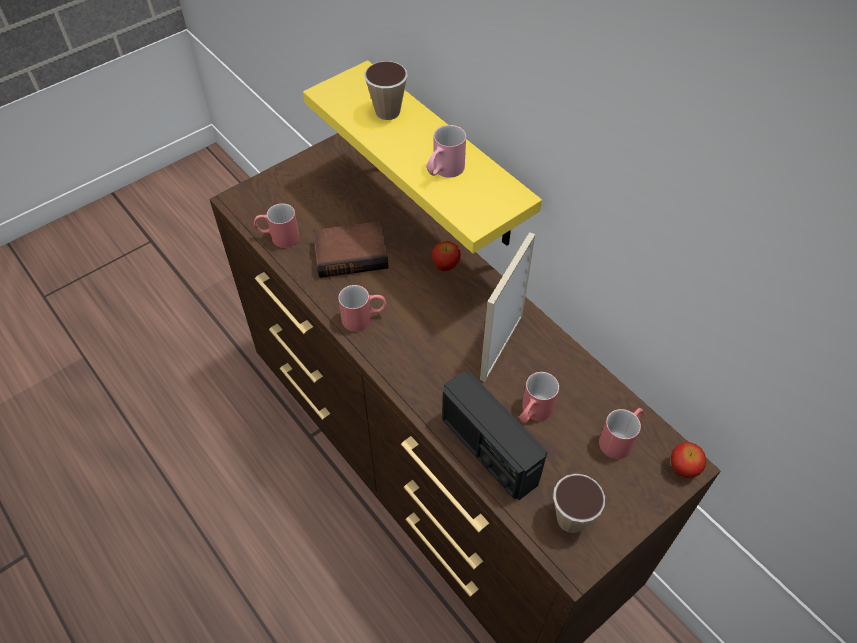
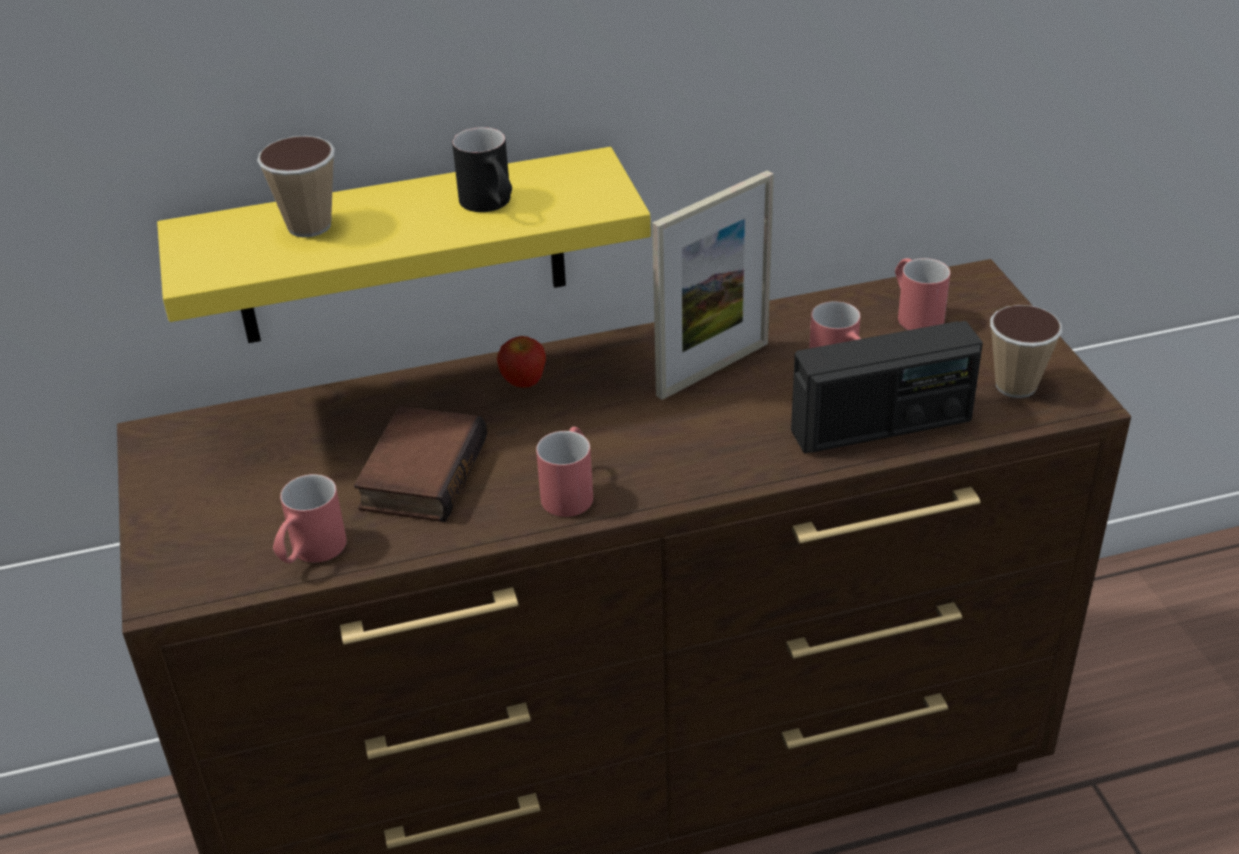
camera: 65 degrees left, 15 degrees down
pink mug [426,125,466,178] -> black mug [452,127,512,212]
picture frame [480,232,535,382] -> picture frame turned 90 degrees counterclockwise [652,170,774,400]
apple [671,442,707,478] -> none

